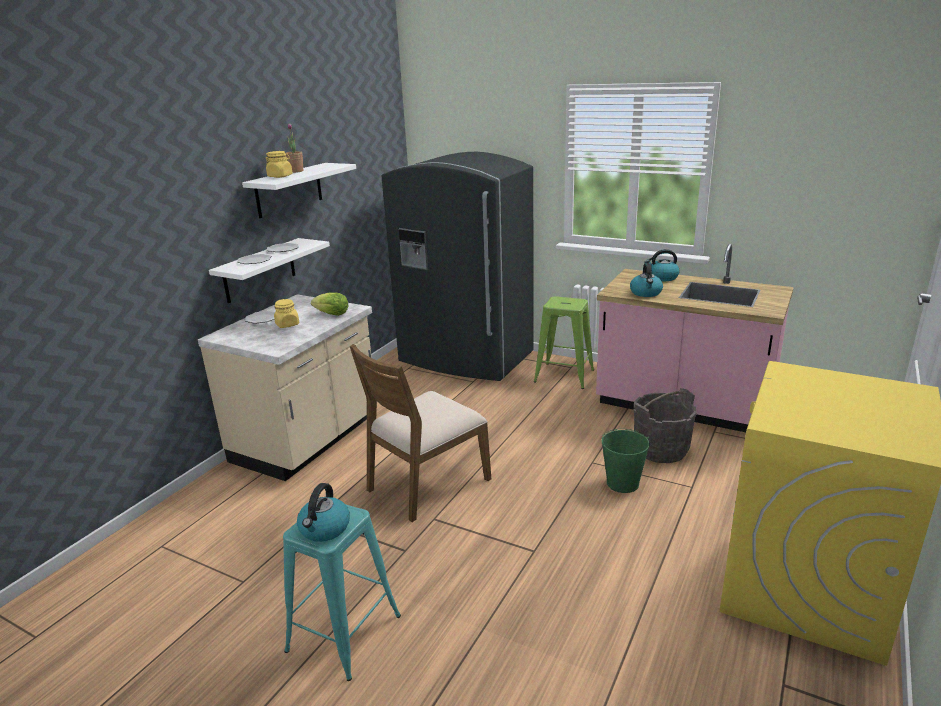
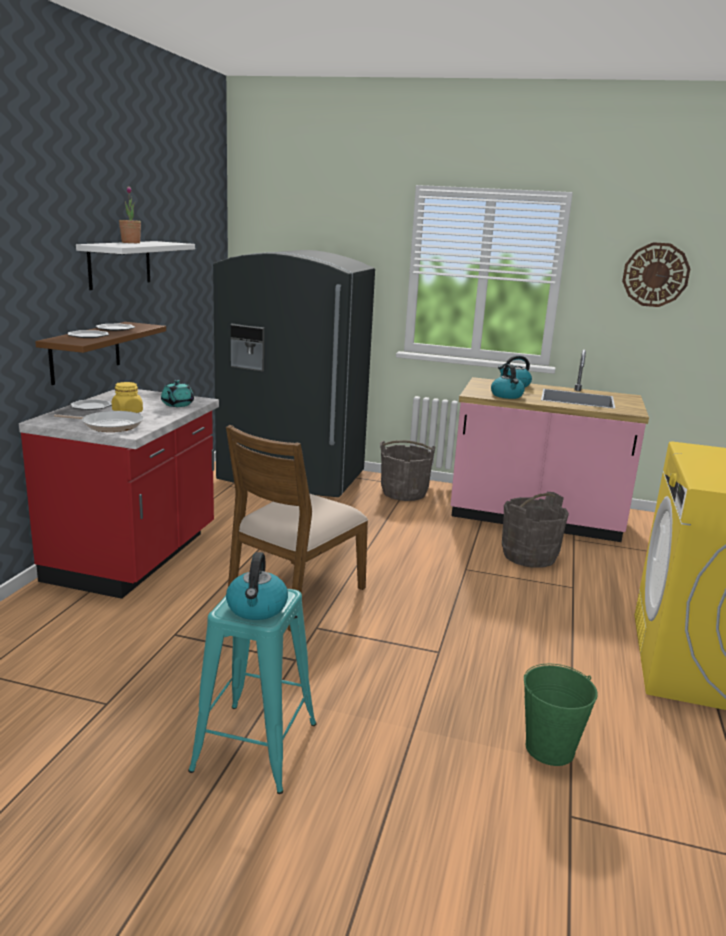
camera: 15 degrees left, 5 degrees down
beige counter [198,294,372,481] -> red counter [19,389,219,599]
white shelf [209,238,330,303] -> brown shelf [35,322,166,385]
yellow jar [266,151,293,178] -> none
lettuce [311,292,349,316] -> turquoise teapot [161,380,194,407]
green stool [534,296,594,389] -> grey bucket [380,440,435,501]
green bucket [602,429,650,493] -> green bucket moved to [524,664,598,766]
none -> frying pan [54,411,144,432]
none -> wall clock [622,242,690,307]

